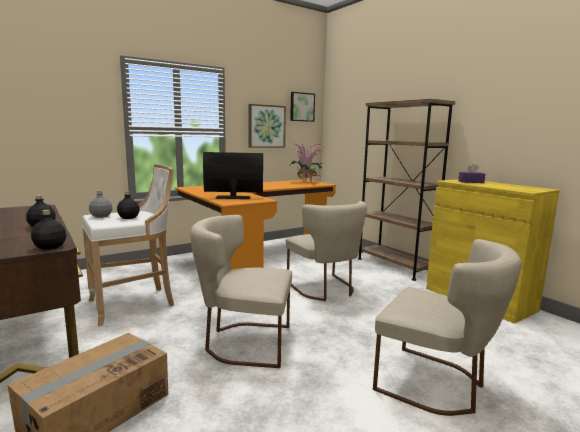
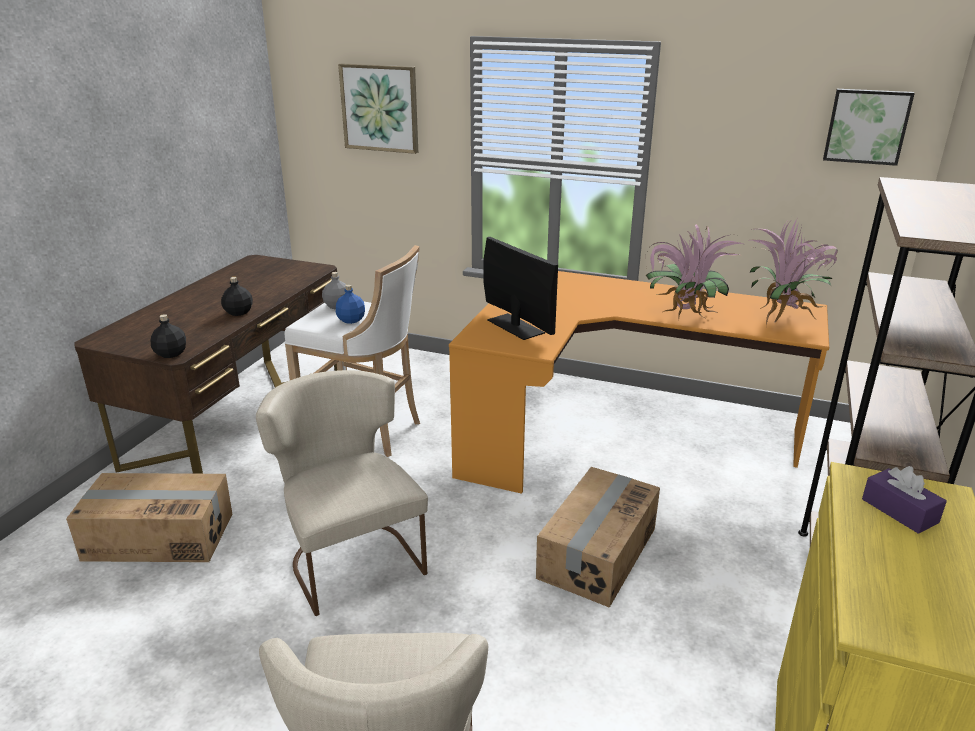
camera: 55 degrees right, 15 degrees up
black bottle [117,192,140,219] -> blue bottle [336,285,365,324]
picture [249,104,286,148] -> picture moved to [338,63,418,154]
beige chair [286,201,367,301] -> cardboard box [536,467,660,608]
none -> potted plant [645,224,743,318]

